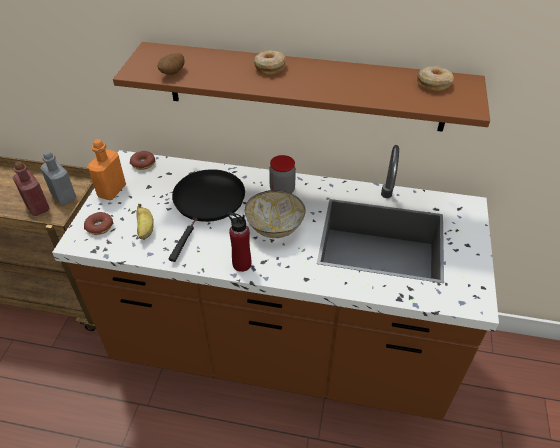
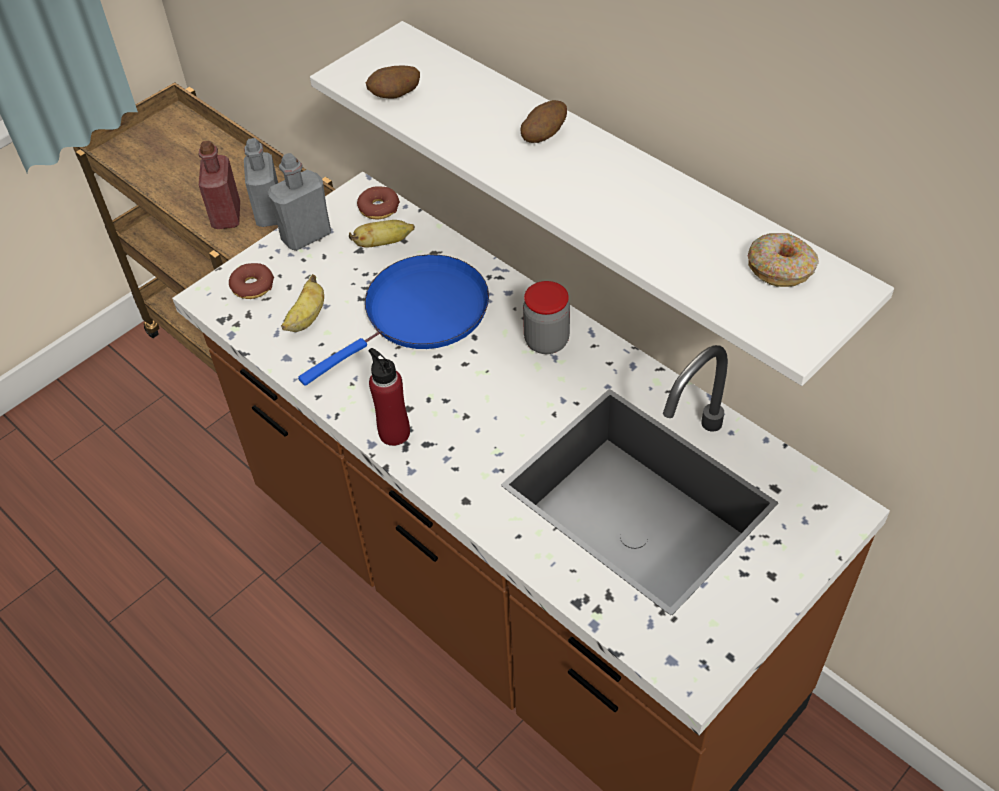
camera: 35 degrees right, 5 degrees up
orange bottle [87,139,126,200] -> grey bottle [268,153,331,251]
brown shelf [113,42,490,132] -> white shelf [310,21,894,386]
black frying pan [169,169,245,262] -> blue frying pan [298,254,489,386]
bowl [245,190,306,238] -> none
donut [254,51,286,75] -> potato [520,100,567,143]
none -> banana [349,220,415,248]

